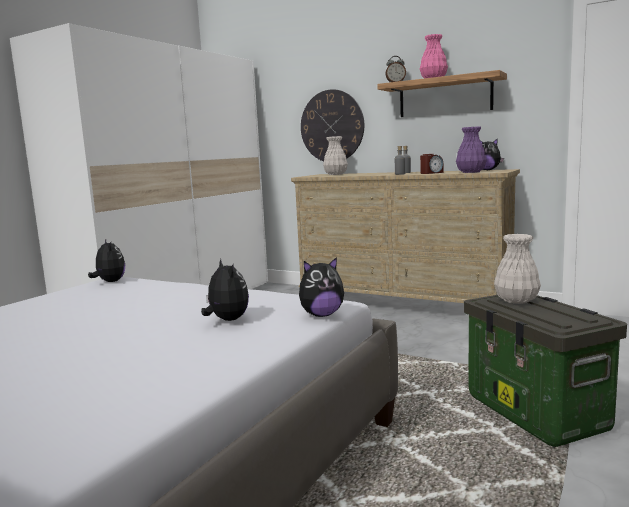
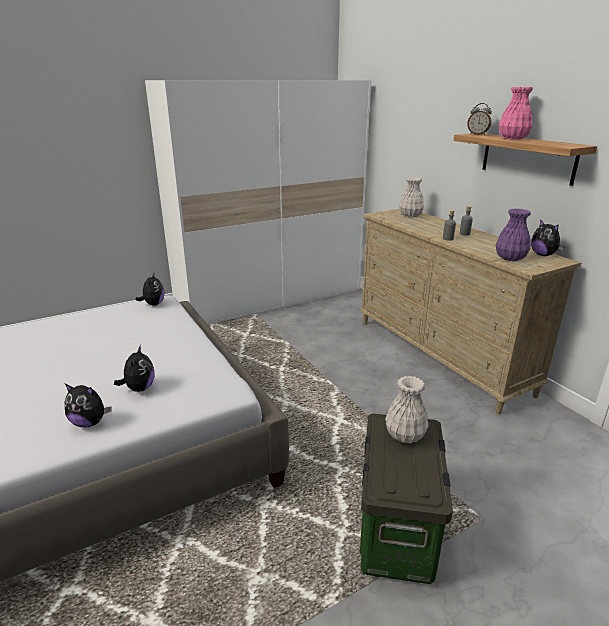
camera: 30 degrees right, 15 degrees up
plush toy [299,257,344,317] -> plush toy moved to [64,384,112,427]
wall clock [301,89,364,161] -> none
alarm clock [420,154,443,174] -> none

